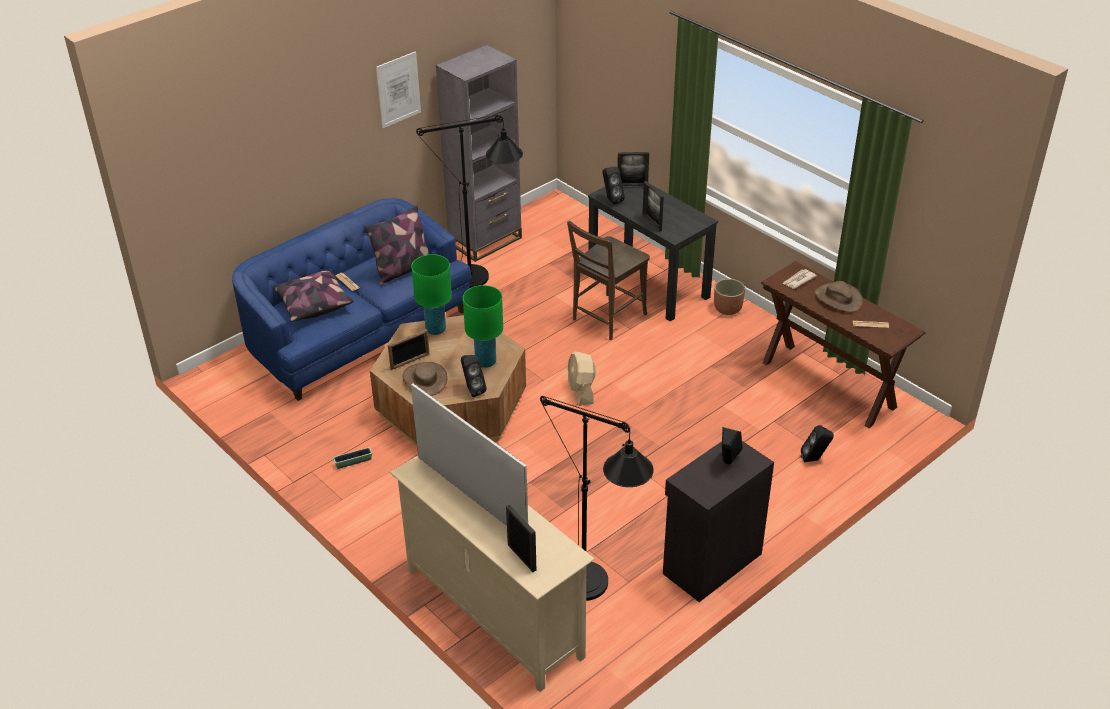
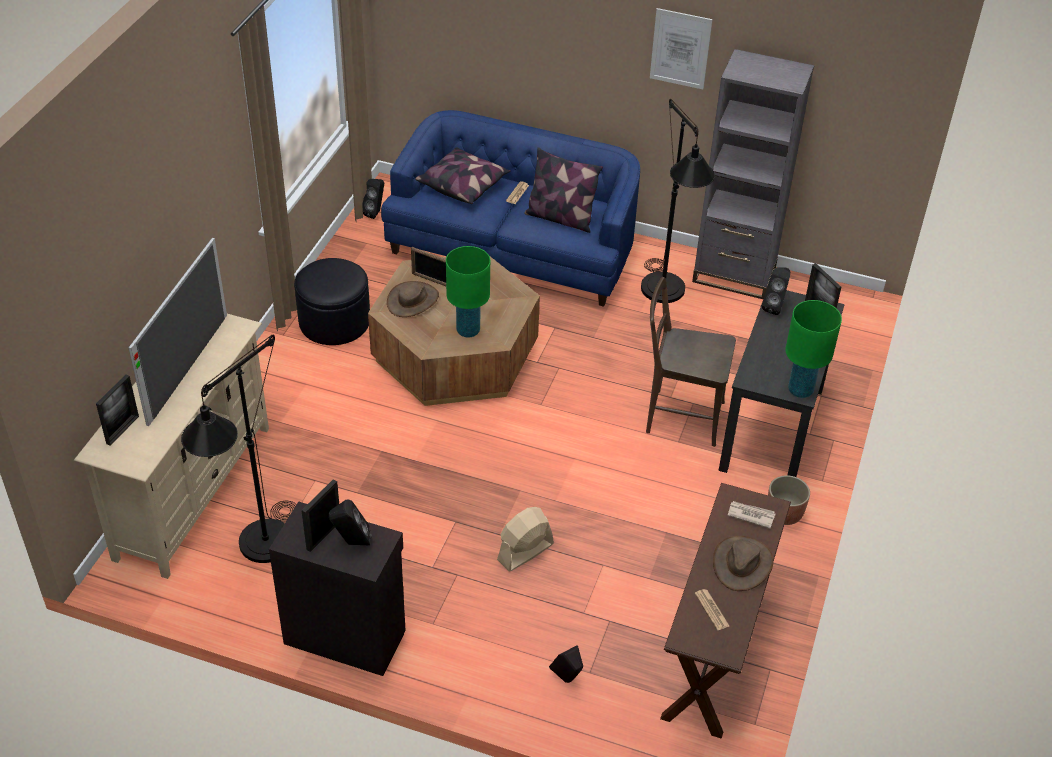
camera: 60 degrees right, 5 degrees up
planter [333,447,372,469] -> black ottoman [294,258,370,345]
green table lamp [411,254,452,335] -> green table lamp moved to [785,300,842,398]
black speaker [461,355,487,397] -> black speaker moved to [362,179,384,219]
beige fan [567,352,596,406] -> beige fan moved to [497,507,554,571]
picture frame [642,181,664,231] -> picture frame moved to [301,479,339,552]

